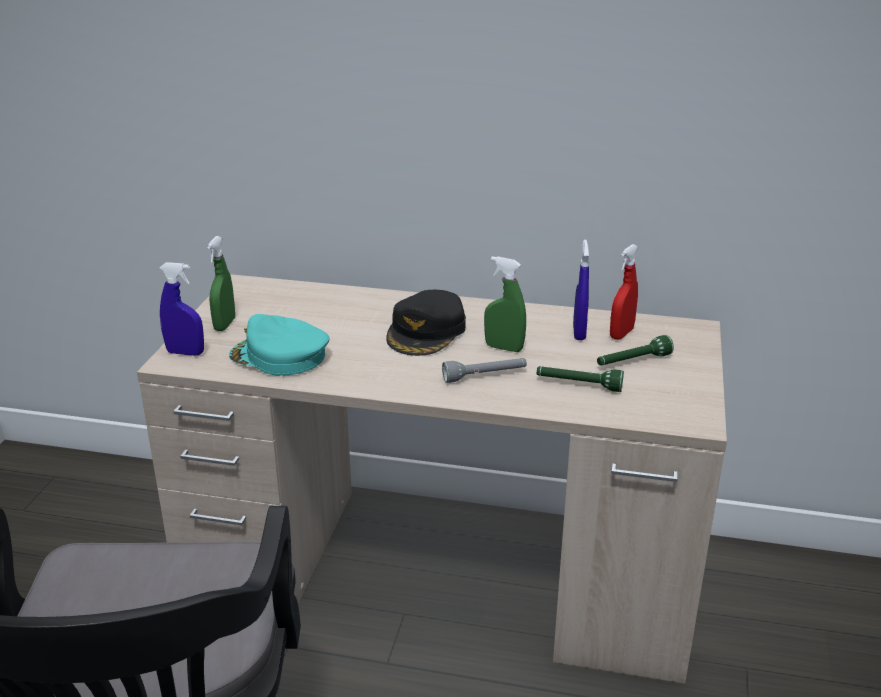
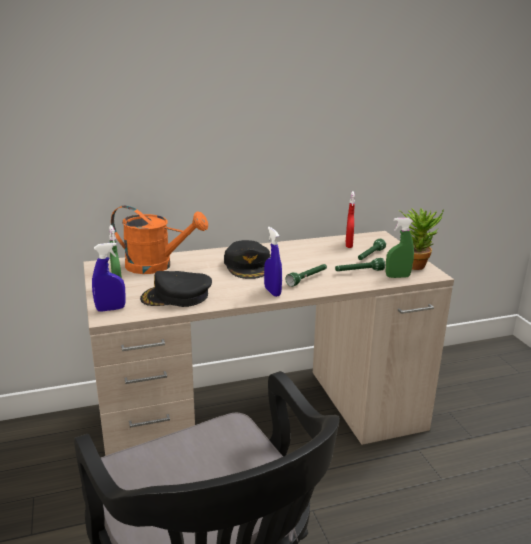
camera: 30 degrees left, 5 degrees down
turquoise cap [229,314,329,376] -> black cap [140,271,212,307]
grey flashlight [442,358,527,383] -> green flashlight [285,264,327,287]
green spray bottle [484,256,526,352] -> green spray bottle moved to [386,218,414,278]
blue spray bottle [573,240,589,340] -> blue spray bottle moved to [264,227,282,297]
none -> orange watering can [111,206,208,274]
none -> potted plant [398,208,444,270]

